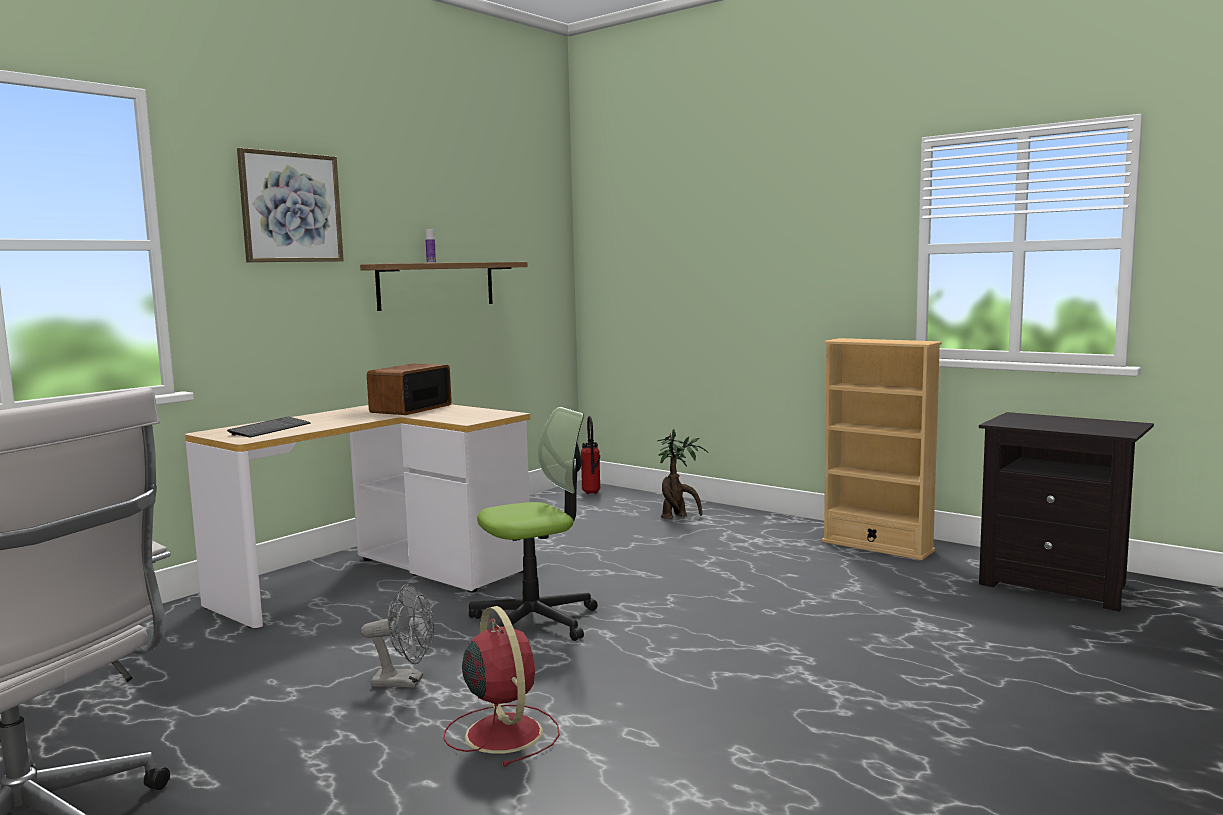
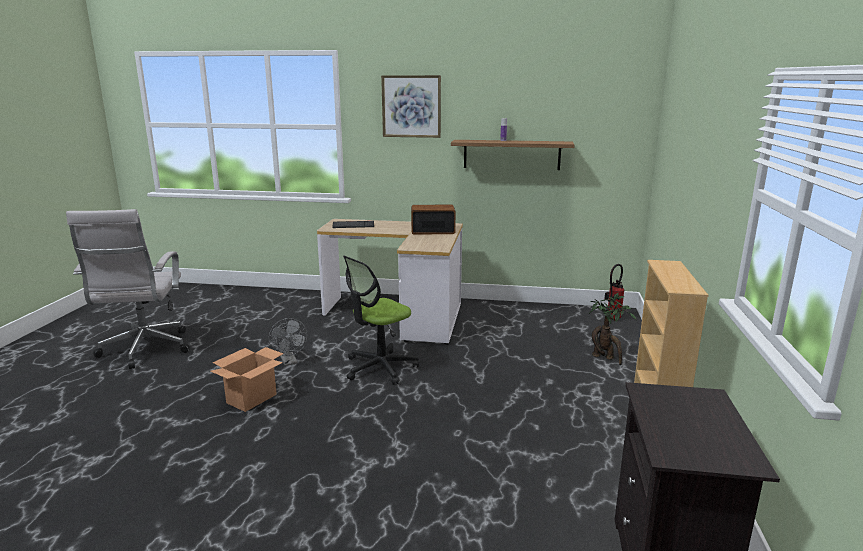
camera: 60 degrees right, 10 degrees up
red fan [443,606,560,767] -> cardboard box [210,347,284,412]
office chair [469,407,598,641] -> office chair turned 105 degrees clockwise [343,256,419,385]

